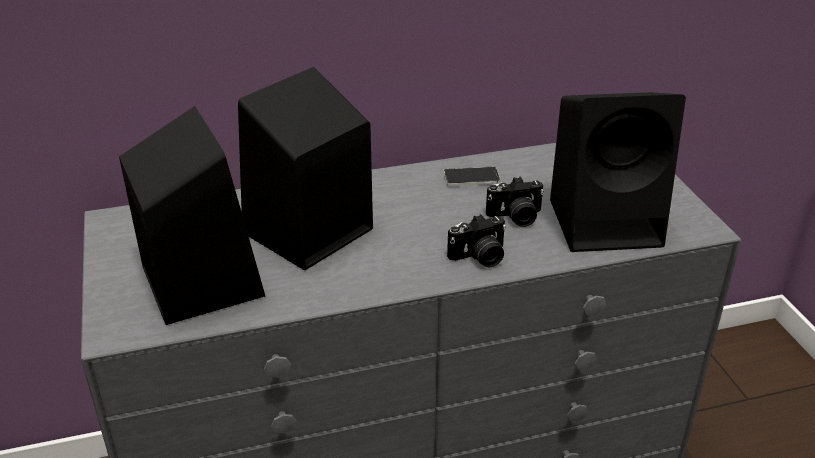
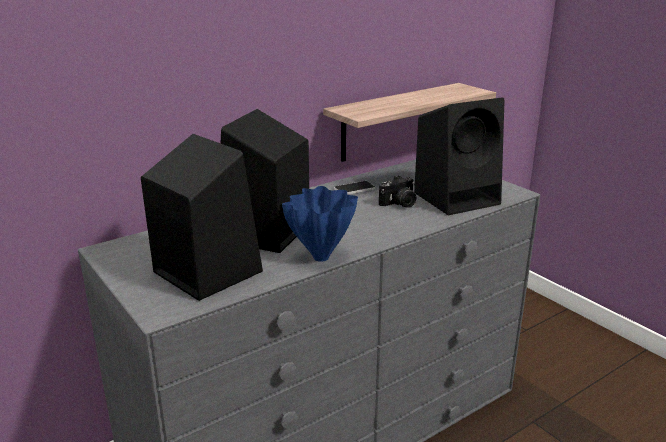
camera: 20 degrees left, 10 degrees down
camera [447,214,506,267] -> none
none -> blue vase [282,186,358,262]
none -> shelf [323,83,496,162]

